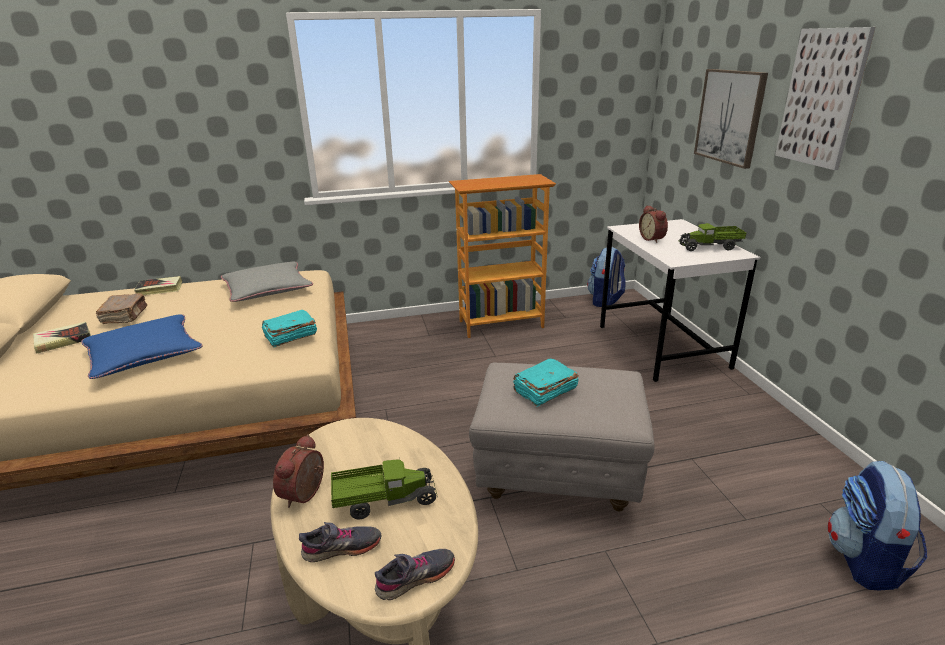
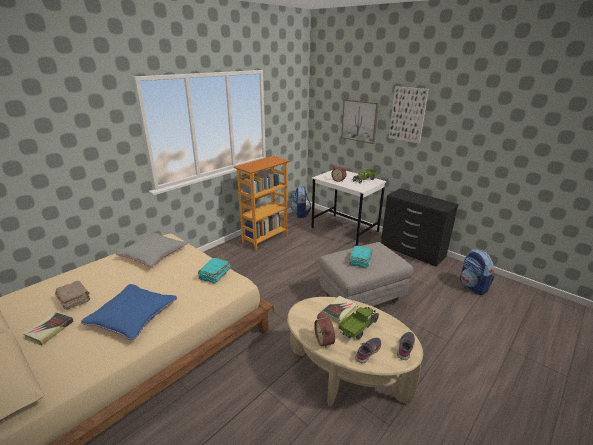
camera: 35 degrees left, 0 degrees up
book [134,276,182,295] -> book moved to [322,296,357,324]
none -> black dresser [381,188,458,266]

